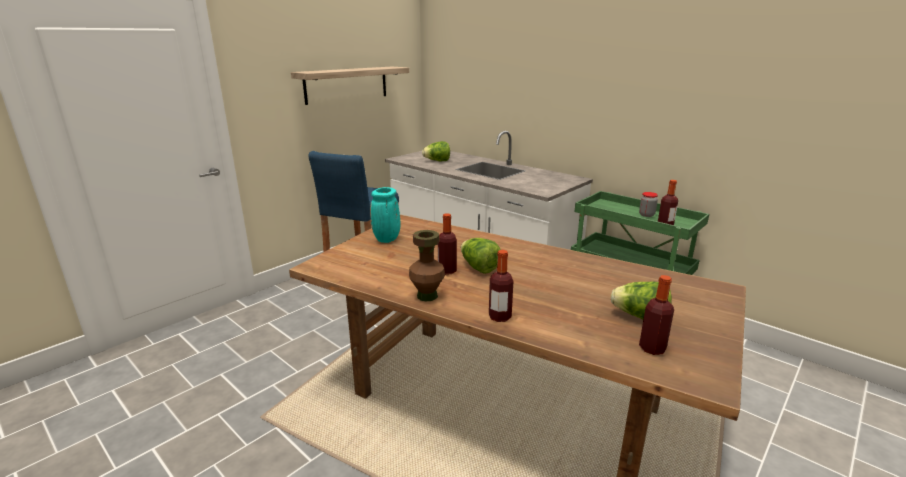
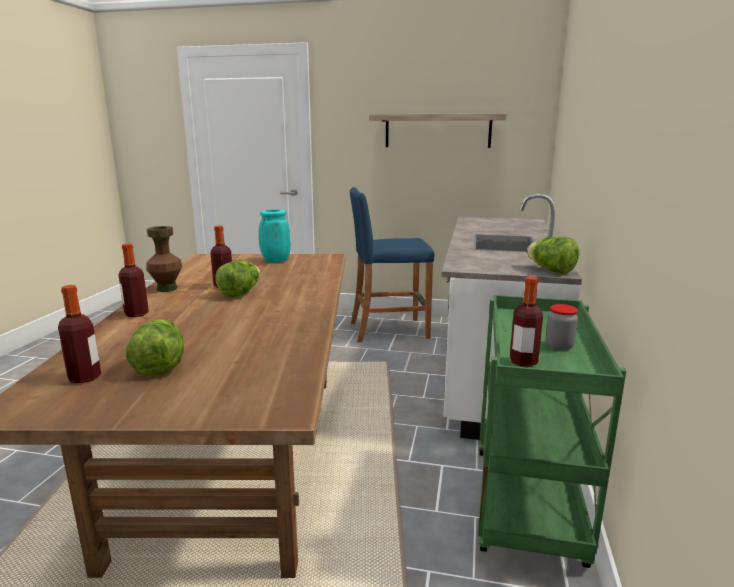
camera: 60 degrees right, 5 degrees down
lettuce [422,141,450,161] -> lettuce moved to [527,237,579,274]

